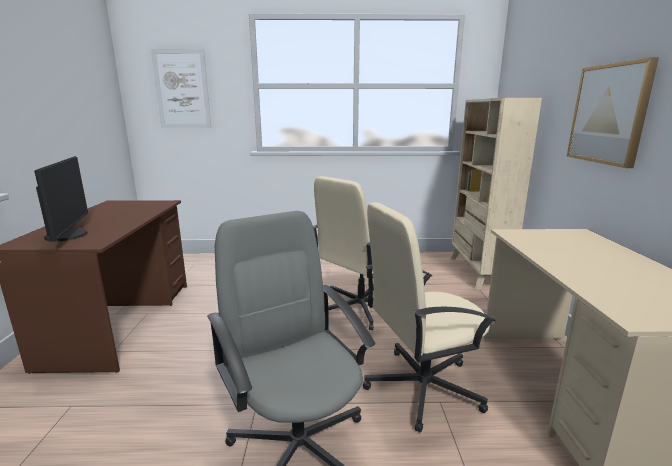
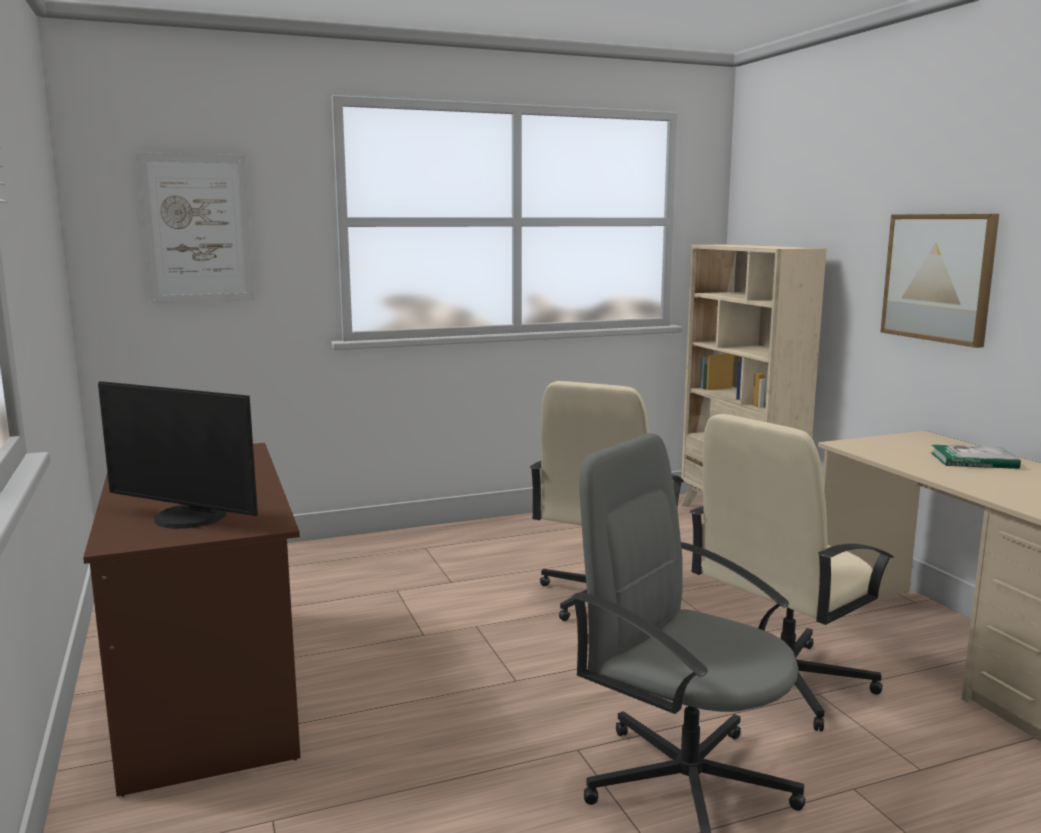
camera: 20 degrees left, 5 degrees down
monitor [34,156,88,242] -> monitor turned 150 degrees clockwise [98,381,258,529]
none -> book [931,445,1021,469]

